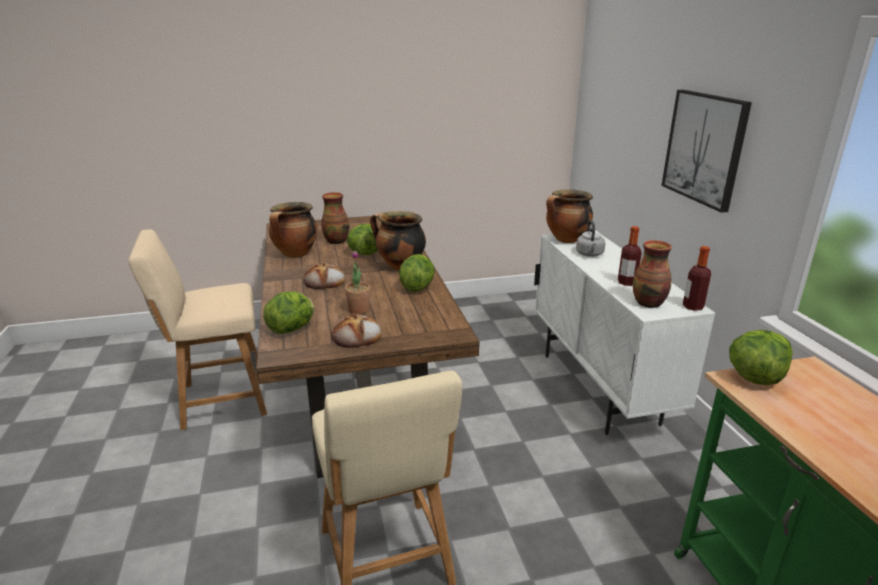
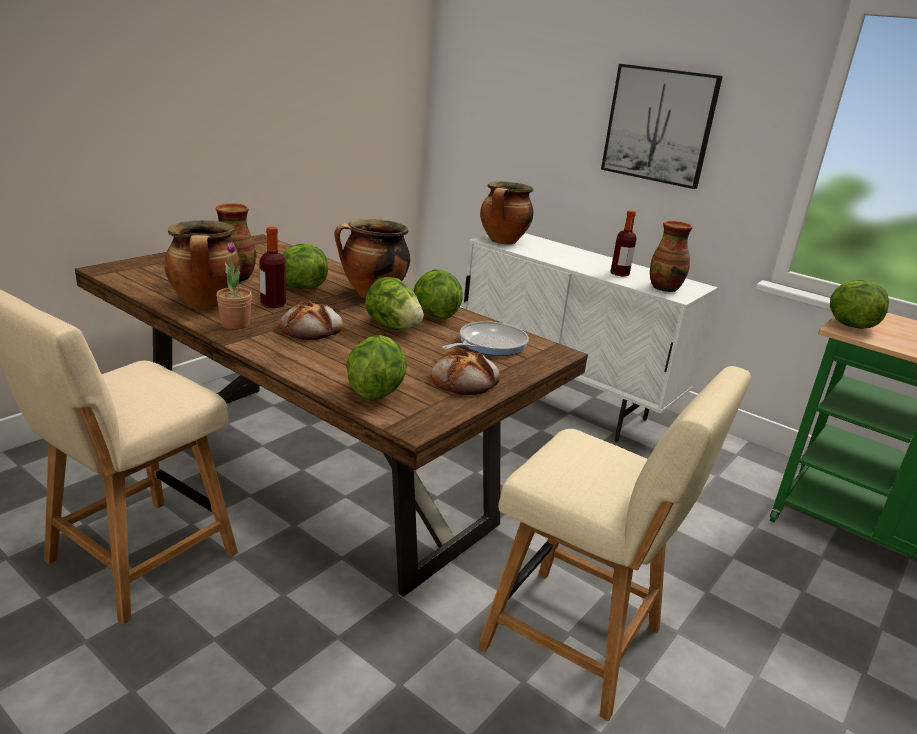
camera: 40 degrees left, 0 degrees up
potted plant [345,251,370,314] -> potted plant moved to [216,242,252,330]
grey kettle [576,220,606,257] -> none
bottle [683,246,711,311] -> bottle moved to [259,227,286,308]
none -> lettuce [365,277,424,330]
none -> frying pan [442,321,529,356]

